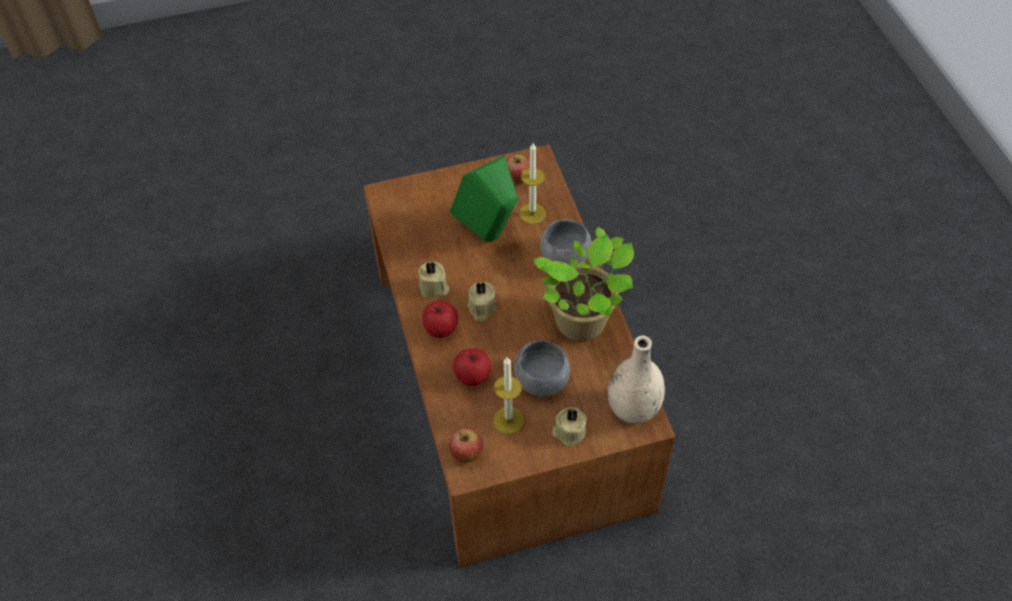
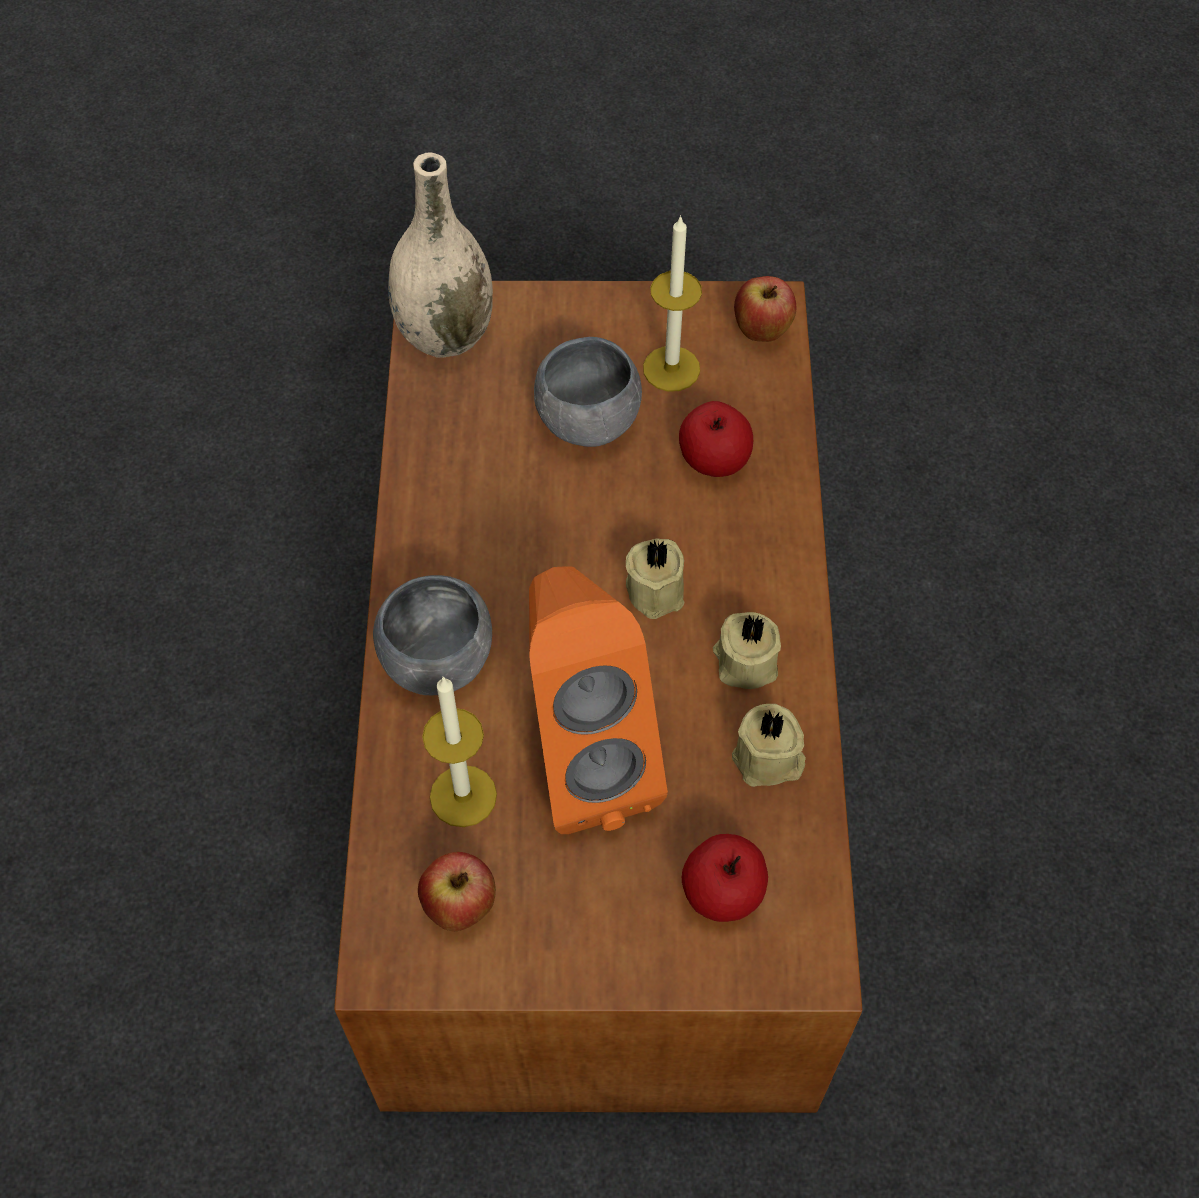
camera: 165 degrees left, 5 degrees up
apple [422,300,458,338] -> apple moved to [682,834,768,922]
green speaker [450,155,518,241] -> orange speaker [529,566,668,834]
potted plant [532,227,634,341] -> none
beige candle [552,407,587,446] -> beige candle moved to [732,704,806,787]

